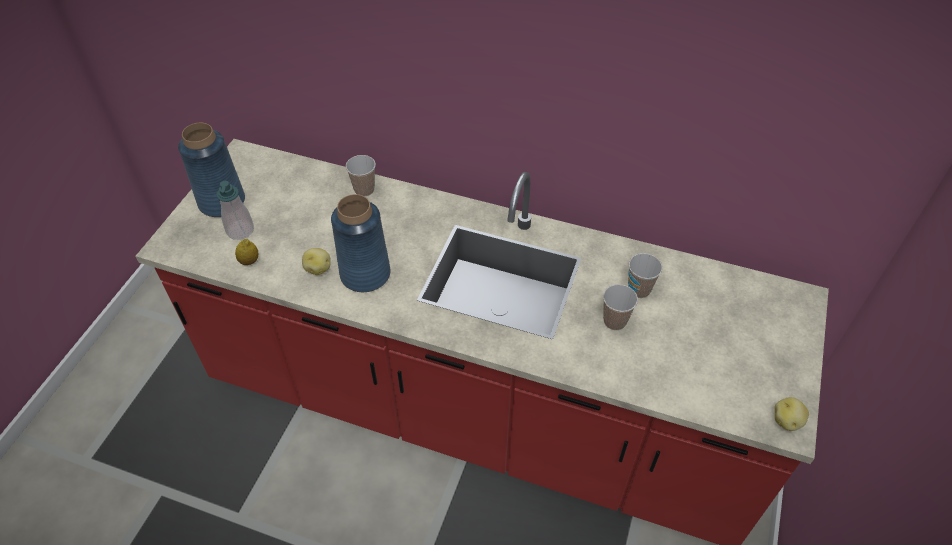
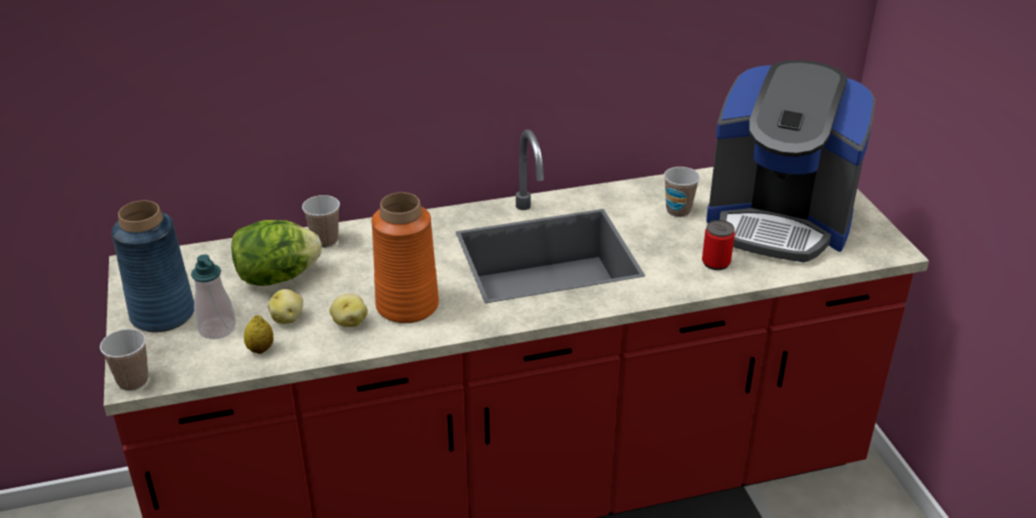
camera: 35 degrees left, 15 degrees down
blue vase [331,194,390,292] -> orange vase [371,192,439,323]
cup [603,284,638,330] -> cup moved to [100,329,148,391]
potato [775,397,809,431] -> potato moved to [268,289,303,324]
none -> lettuce [231,220,322,286]
none -> can [702,220,735,270]
none -> coffee machine [706,60,875,262]

